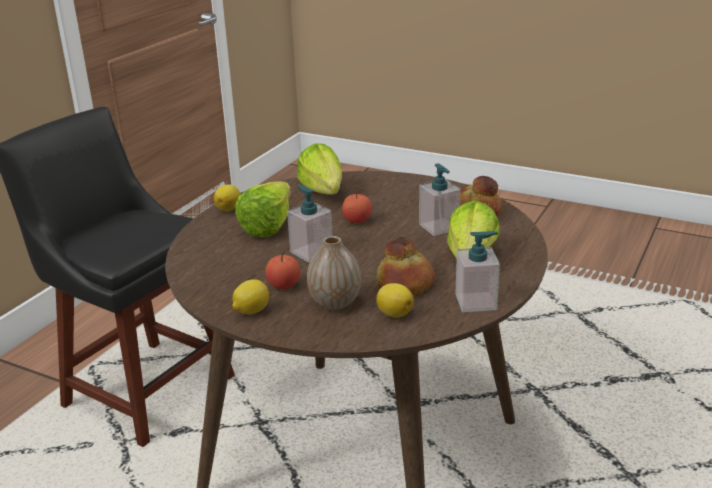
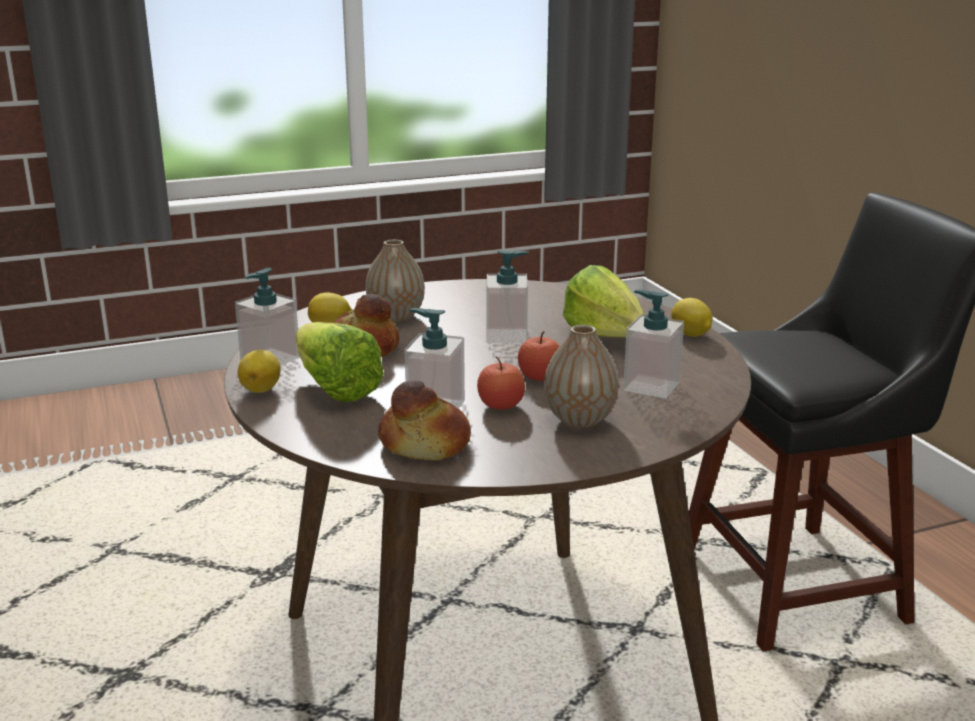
camera: 130 degrees right, 5 degrees down
lemon [232,279,269,314] -> lemon moved to [238,350,281,393]
apple [265,252,300,289] -> apple moved to [477,356,525,410]
lettuce [297,143,342,195] -> soap dispenser [623,290,684,398]
none -> vase [544,325,619,428]

